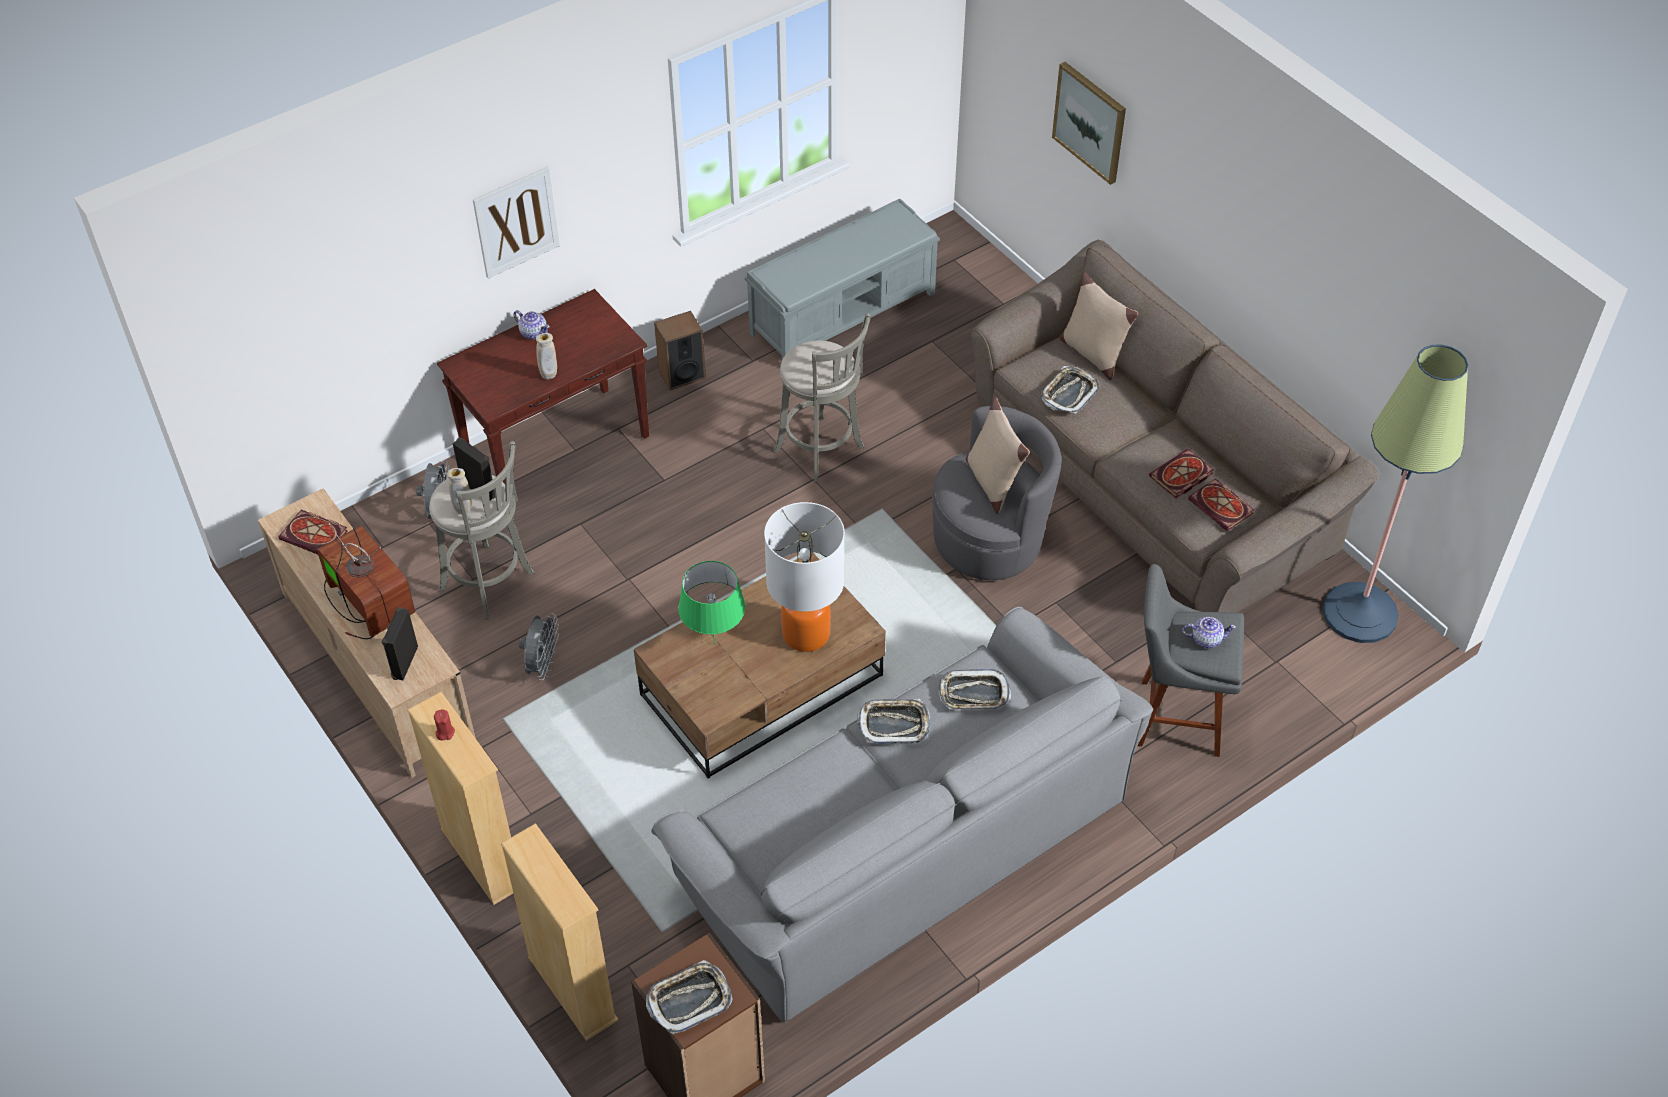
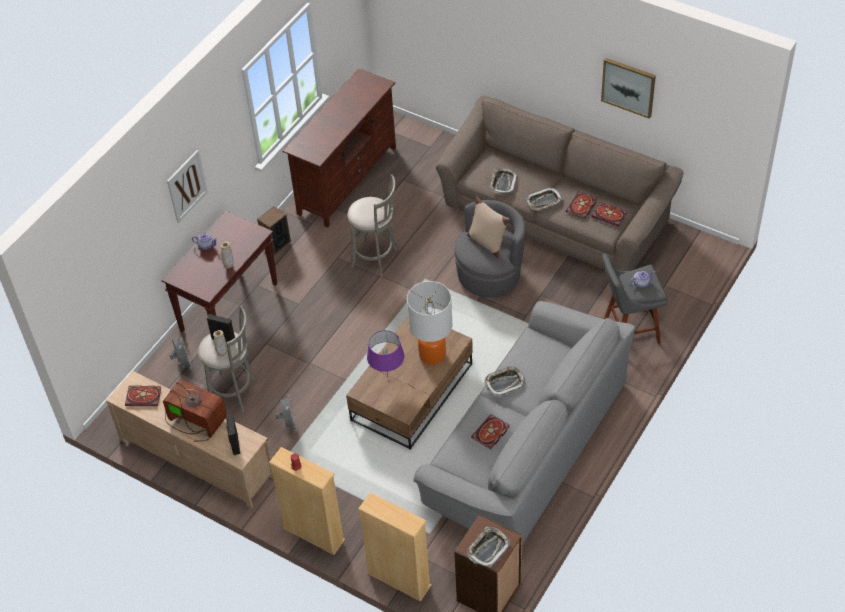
camera: 20 degrees left, 0 degrees up
green table lamp [678,561,745,645] -> purple table lamp [367,330,404,377]
grey bench [745,198,940,360] -> brown tv stand [282,69,396,228]
tray [939,669,1011,710] -> tray moved to [525,187,563,211]
picture [1052,62,1126,185] -> picture moved to [601,58,656,119]
beige pillow [1060,272,1138,380] -> none
floor lamp [1323,344,1468,643] -> none
none -> book [471,414,510,449]

